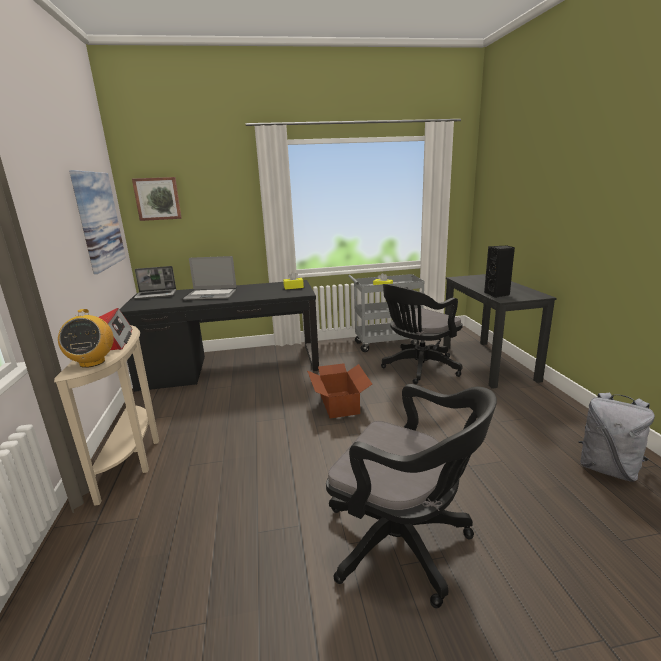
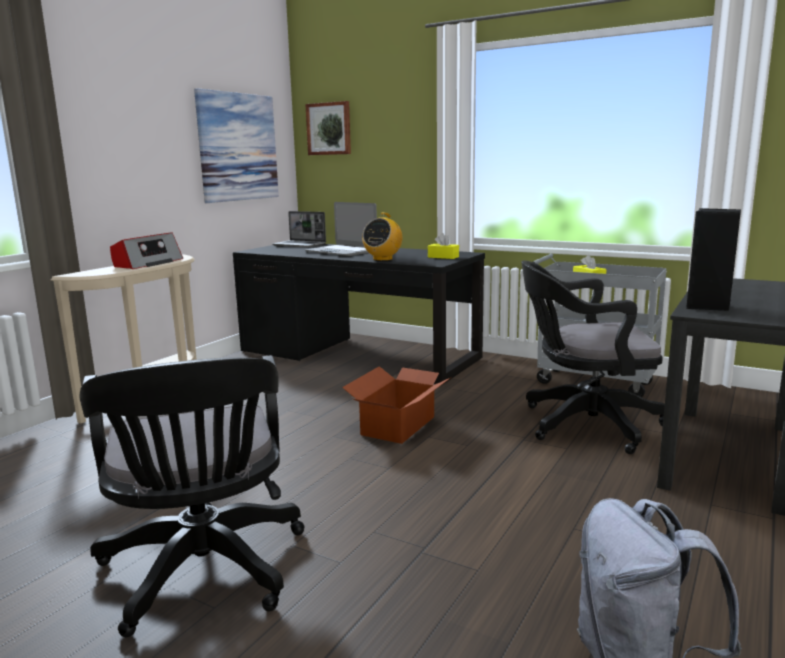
camera: 40 degrees right, 5 degrees down
radio [58,309,114,368] -> radio moved to [362,213,403,261]

